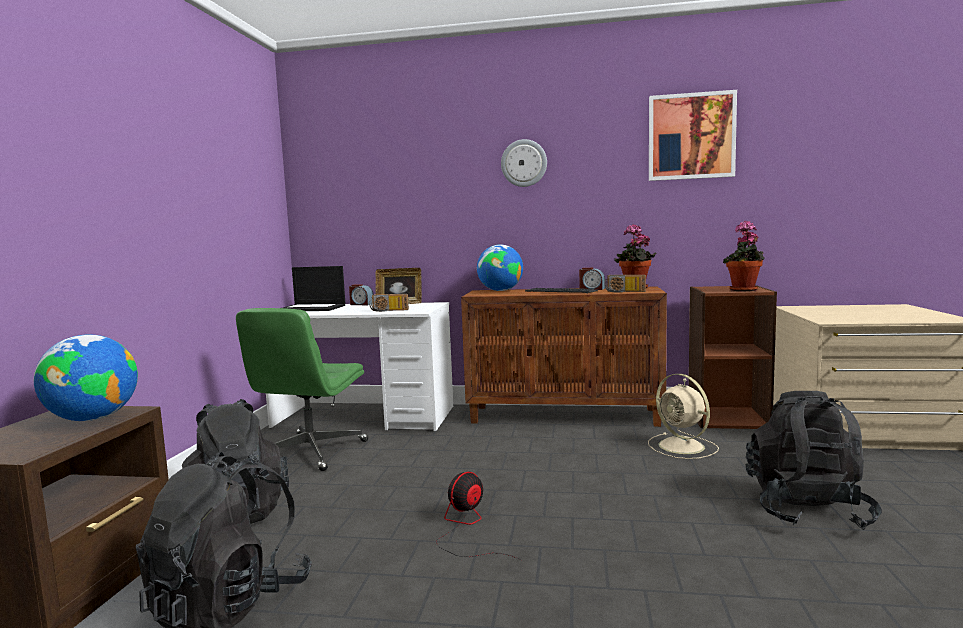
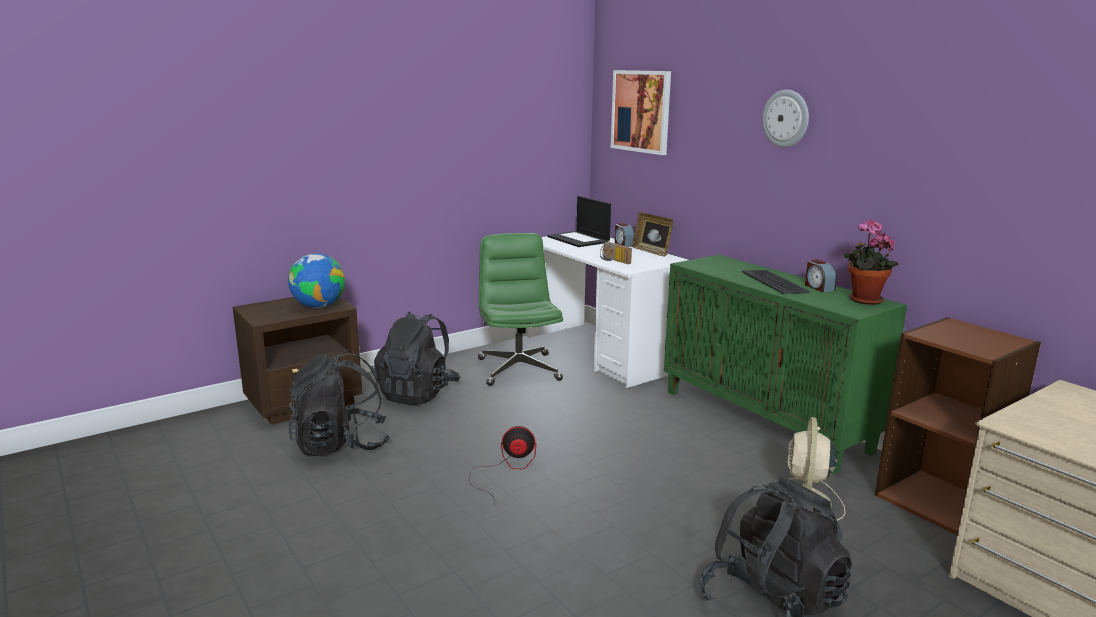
camera: 45 degrees right, 10 degrees up
green office chair [236,308,369,471] -> green office chair turned 105 degrees clockwise [478,233,563,386]
brown cabinet [461,286,667,427] -> green cabinet [664,255,907,474]
globe [477,245,523,291] -> none
radio [604,275,646,292] -> none
picture [649,90,737,181] -> picture moved to [611,70,671,155]
potted plant [723,221,765,291] -> none

